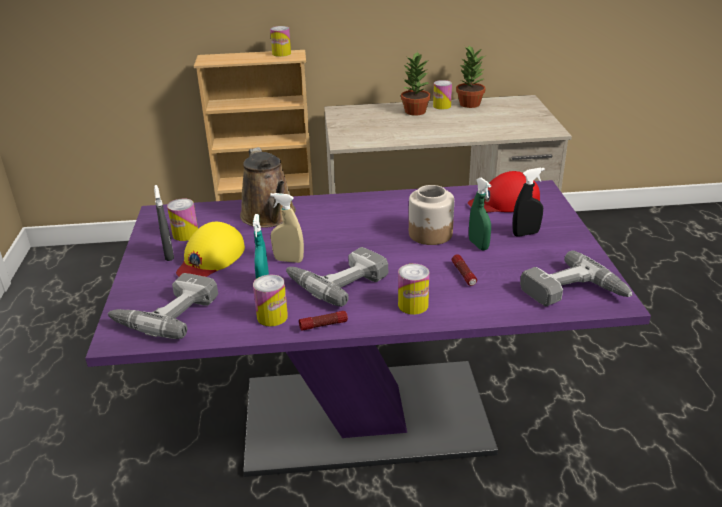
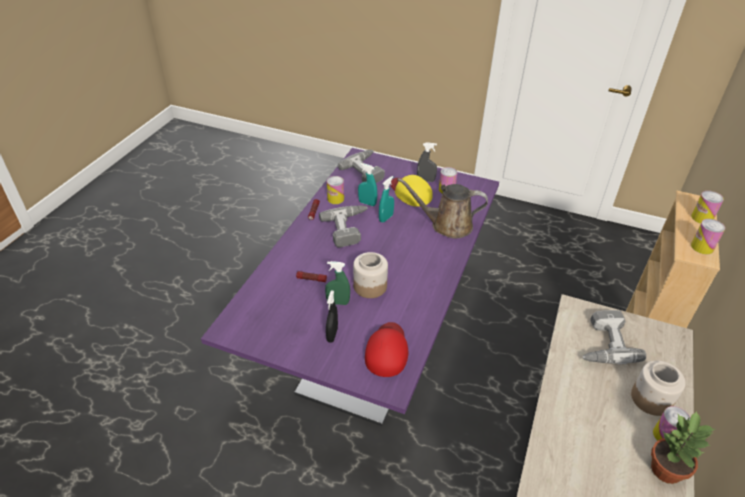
camera: 115 degrees right, 10 degrees up
beige spray bottle [270,193,304,263] -> turquoise spray bottle [379,176,394,223]
can [398,264,429,315] -> can moved to [691,191,724,224]
potted plant [401,51,430,116] -> jar [631,361,686,416]
power drill [520,250,632,307] -> power drill moved to [582,310,646,365]

